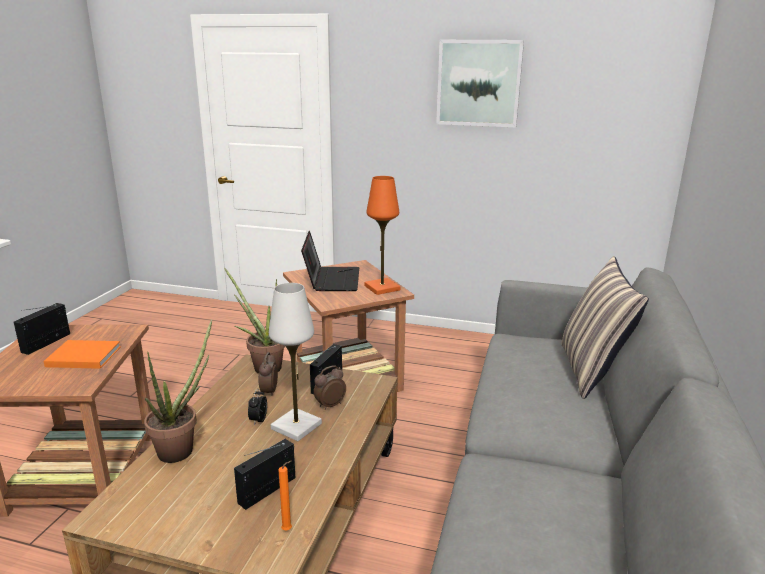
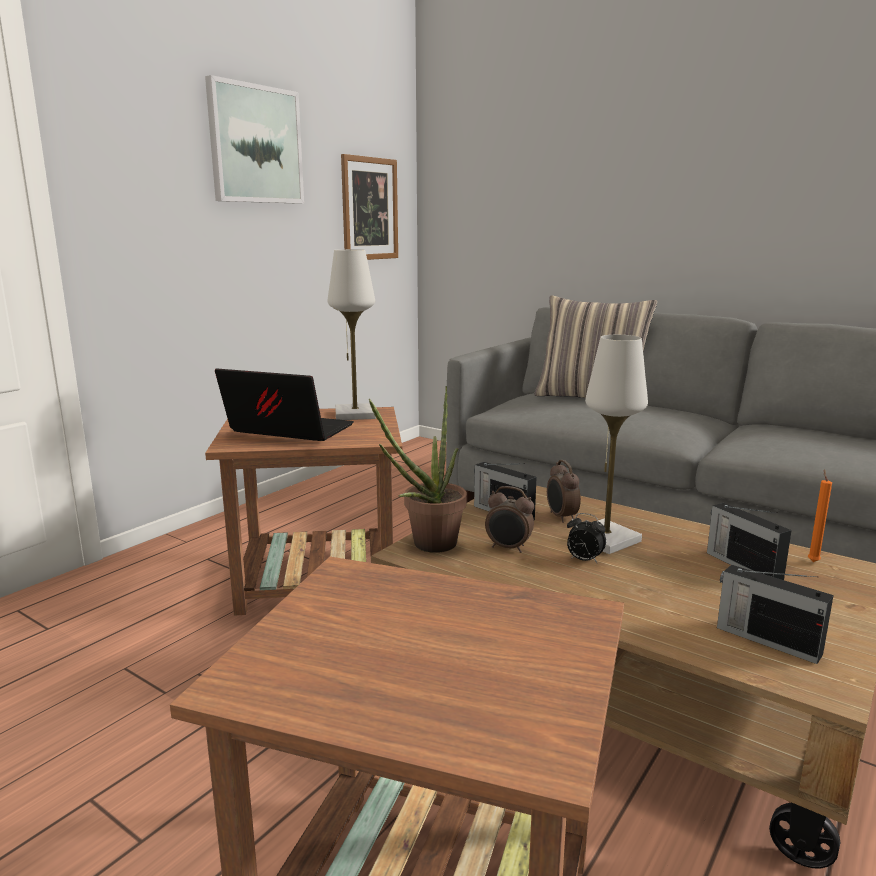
camera: 70 degrees left, 5 degrees down
radio [14,303,70,355] -> radio moved to [717,565,834,664]
orange book [44,340,121,369] -> none
potted plant [144,320,212,463] -> none
orange table lamp [364,176,400,295] -> white table lamp [328,249,376,420]
none -> picture [341,154,398,260]

